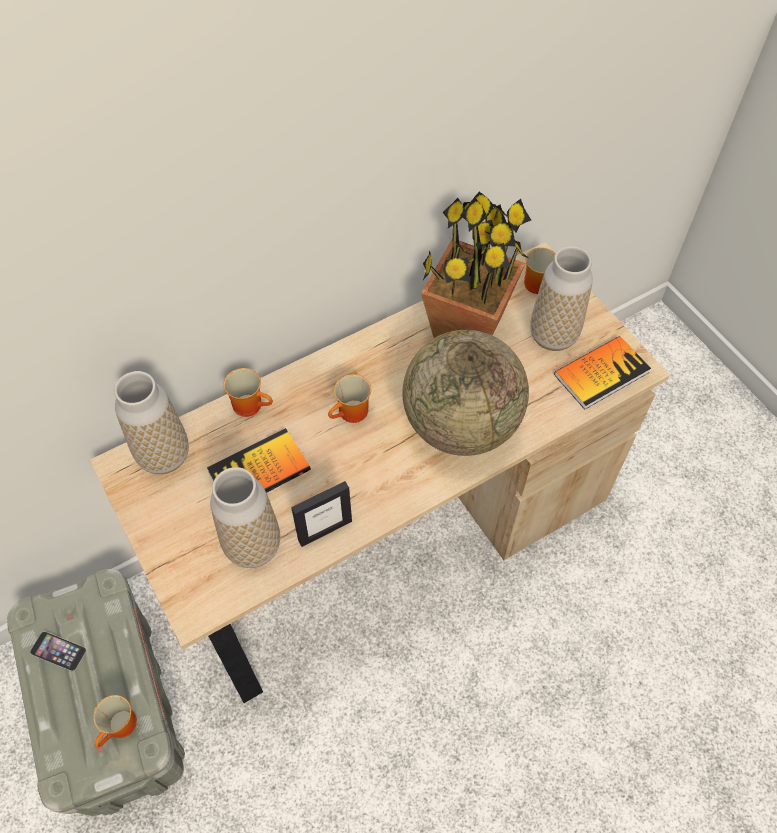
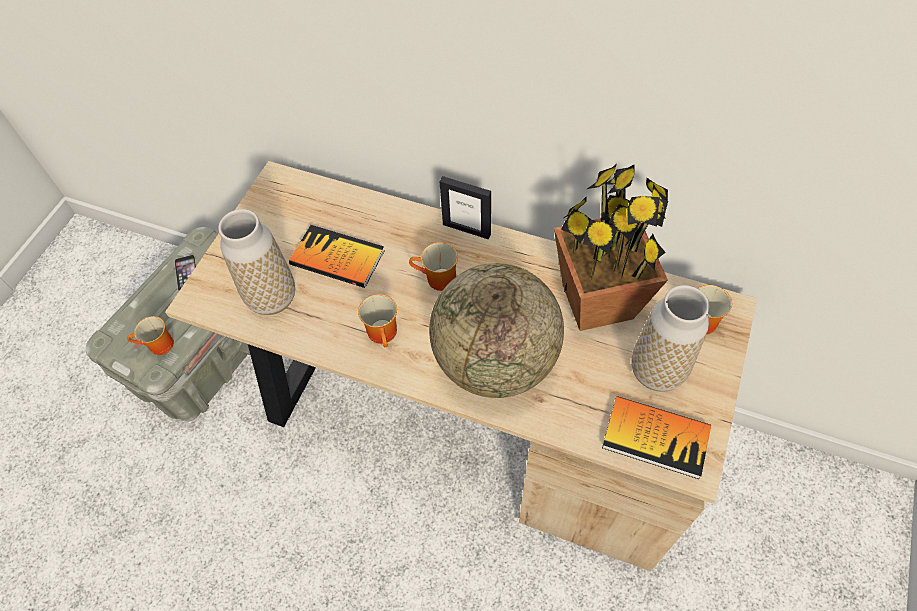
camera: 55 degrees right, 0 degrees up
vase [114,371,189,474] -> none
mug [223,368,273,417] -> mug moved to [358,294,397,347]
picture frame [291,481,352,547] -> picture frame moved to [439,176,491,239]

